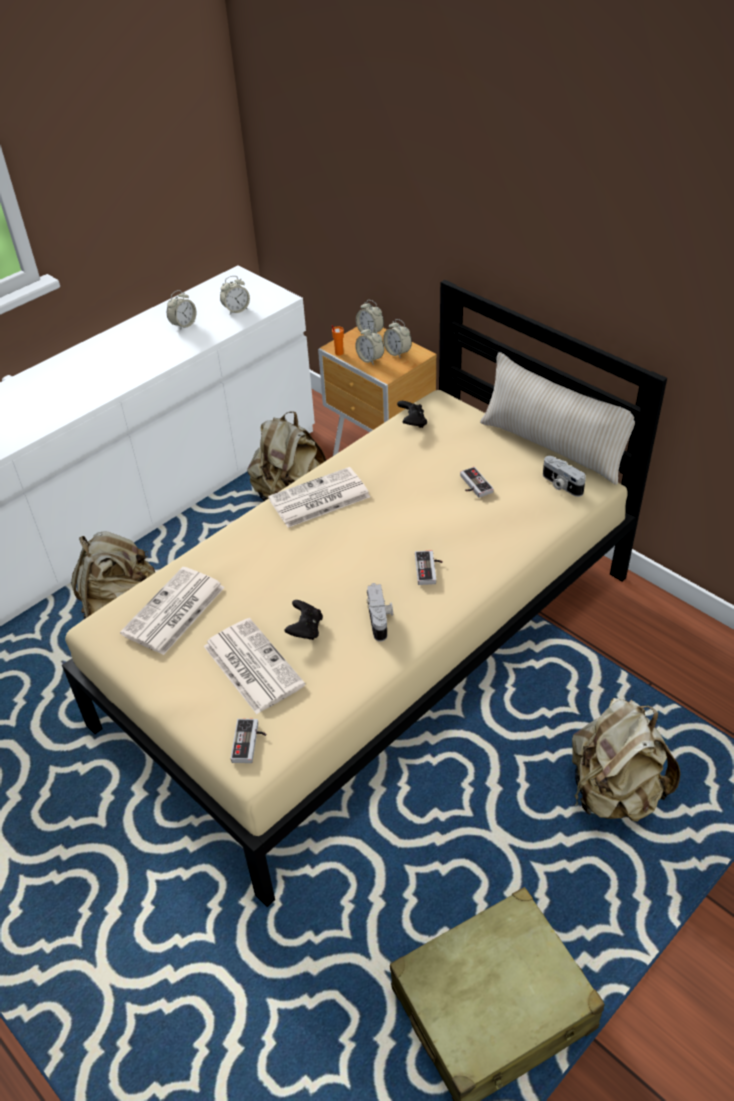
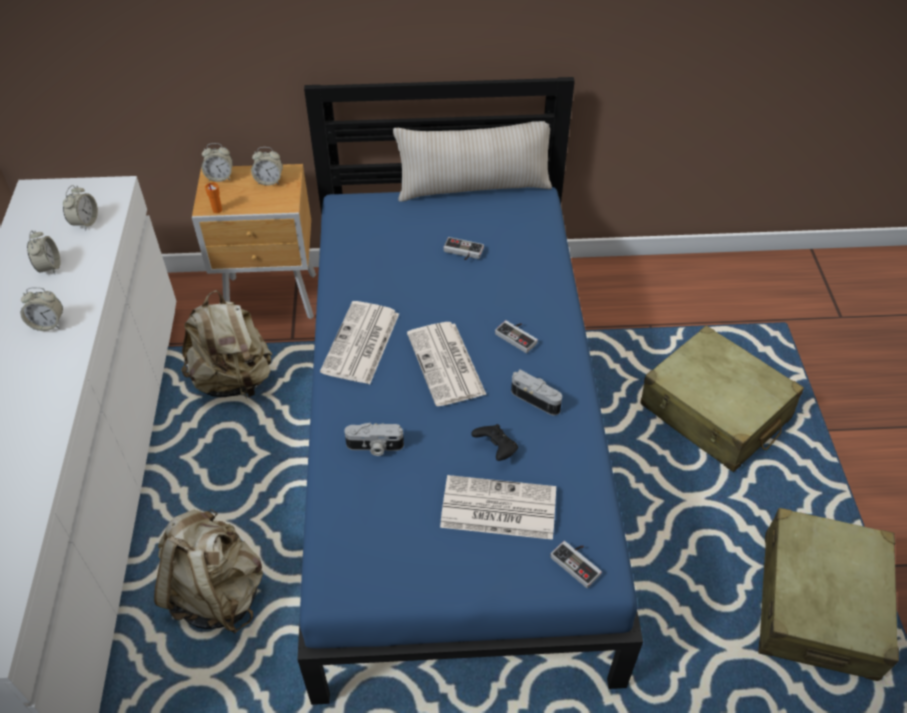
camera: 50 degrees left, 5 degrees up
beige bed [62,280,667,907] -> blue bed [297,77,643,705]
newspaper [120,567,225,655] -> newspaper moved to [407,322,487,406]
alarm clock [355,326,384,365] -> alarm clock moved to [21,287,63,331]
black game controller [397,401,427,428] -> none
camera [543,456,586,497] -> camera moved to [344,422,404,456]
beige backpack [572,698,680,822] -> beige suitcase [640,325,804,472]

